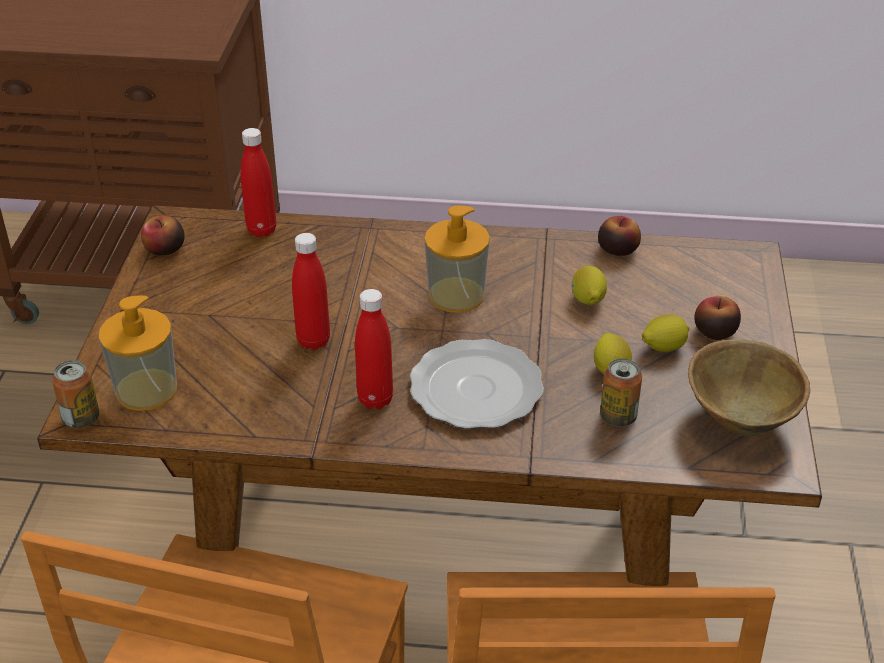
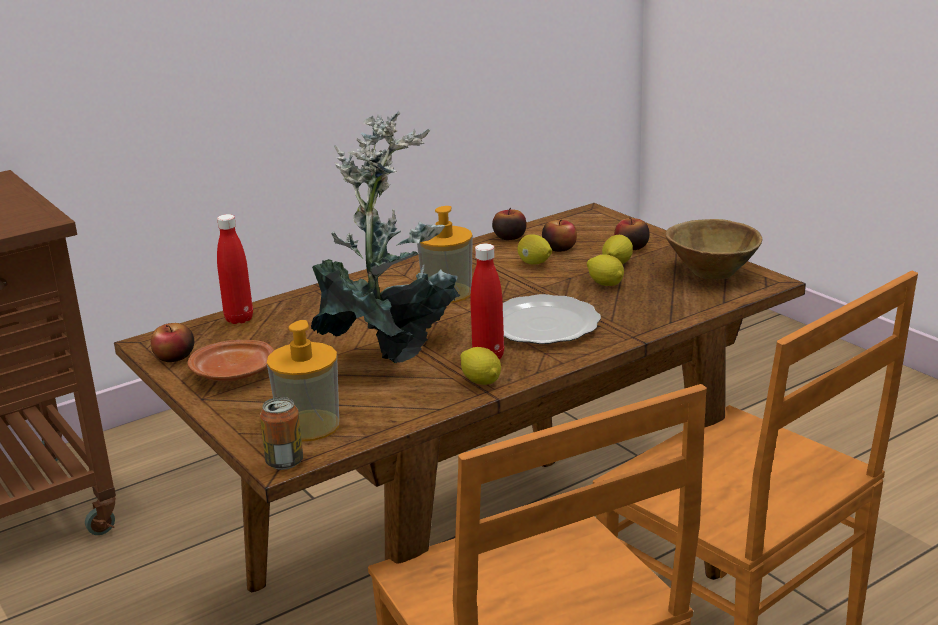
camera: 40 degrees left, 15 degrees down
red bottle [292,233,330,350] -> potted plant [311,111,461,363]
can [600,358,642,426] -> none
none -> brown plate [188,340,274,381]
none -> lemon [461,347,501,385]
none -> apple [542,220,577,252]

